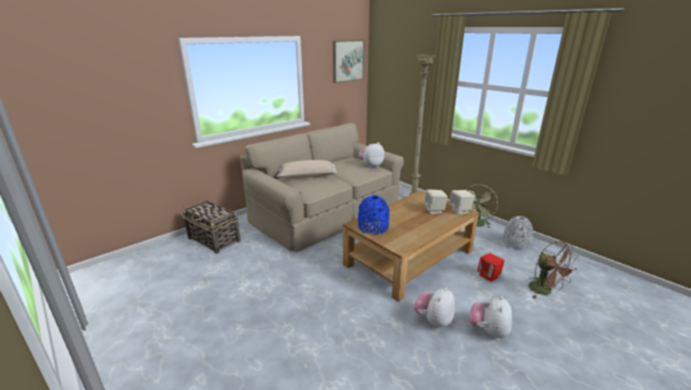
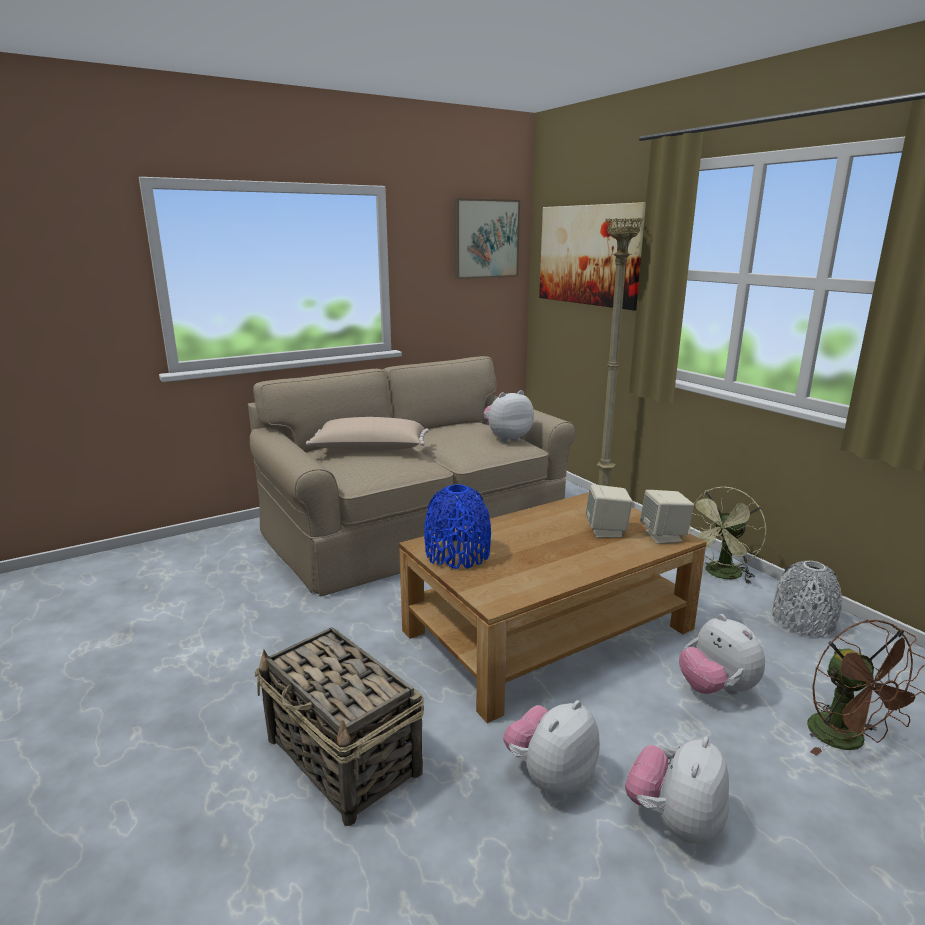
camera: 10 degrees right, 5 degrees down
basket [181,201,241,254] -> basket moved to [255,627,424,826]
red speaker [477,253,505,282] -> plush toy [679,614,765,694]
none -> picture [539,202,646,311]

